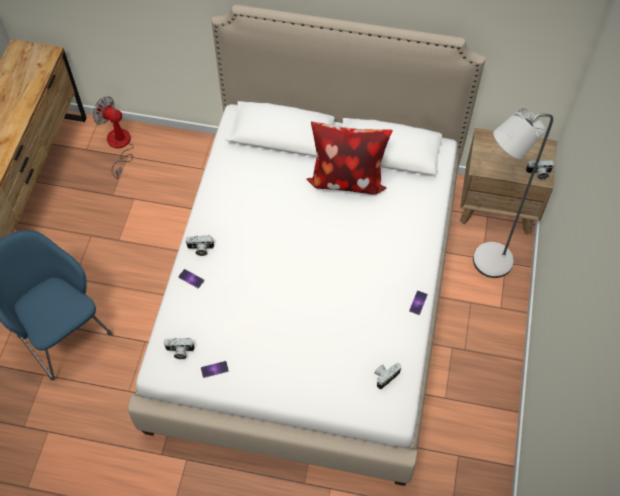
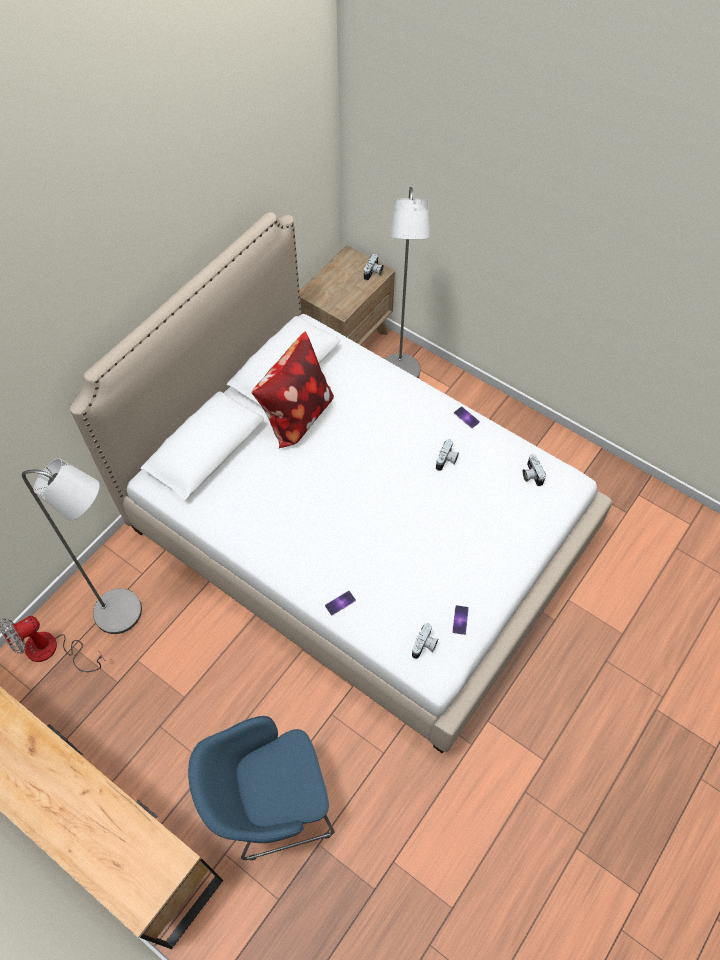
camera: 65 degrees left, 0 degrees up
camera [186,235,214,256] -> camera moved to [436,439,459,471]
none -> grey floor lamp [22,459,142,634]

